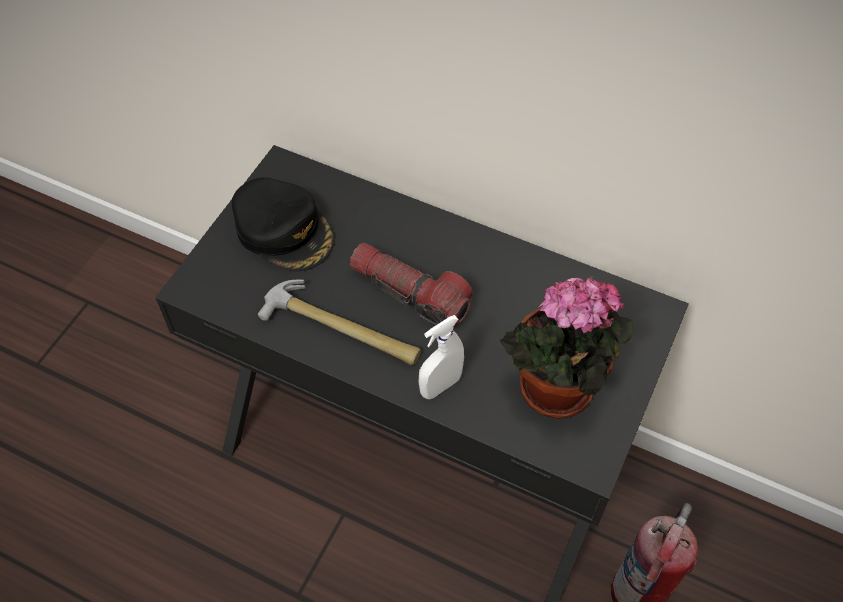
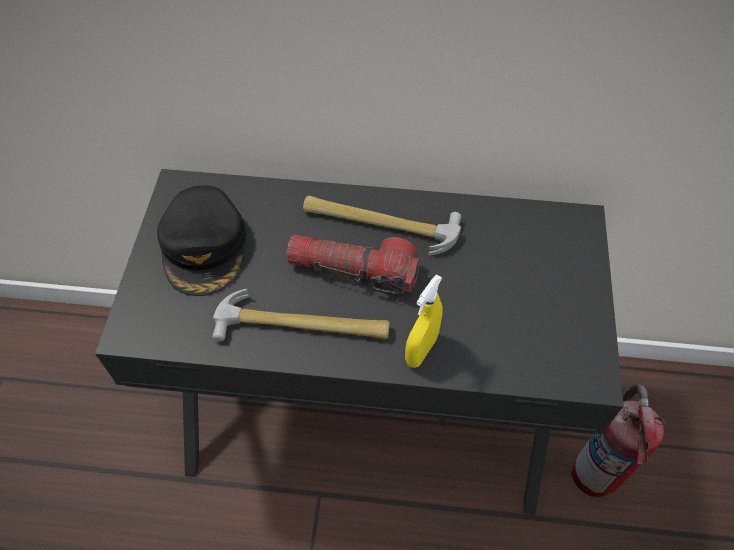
camera: 20 degrees left, 0 degrees up
black cap [232,177,335,271] -> black cap turned 60 degrees clockwise [157,185,246,296]
white spray bottle [418,315,464,399] -> yellow spray bottle [405,275,442,368]
potted plant [500,276,635,419] -> none
none -> hammer [303,196,461,255]

